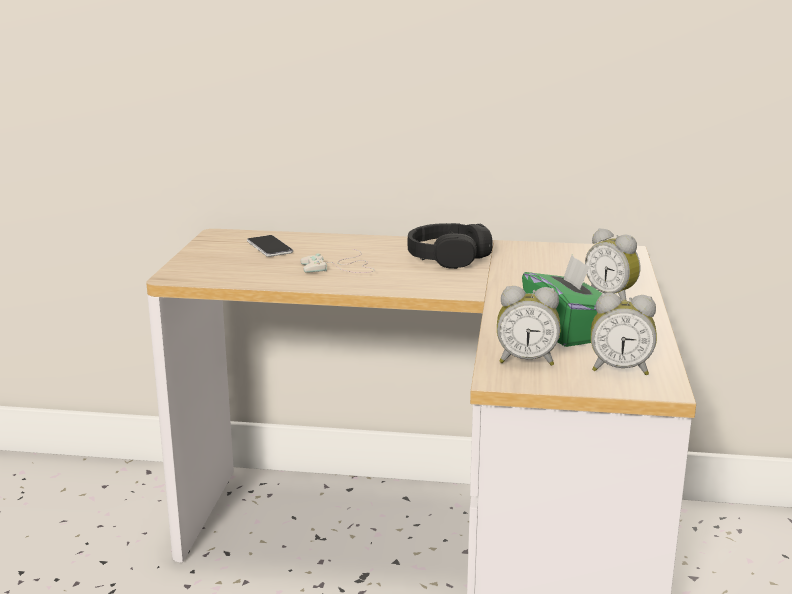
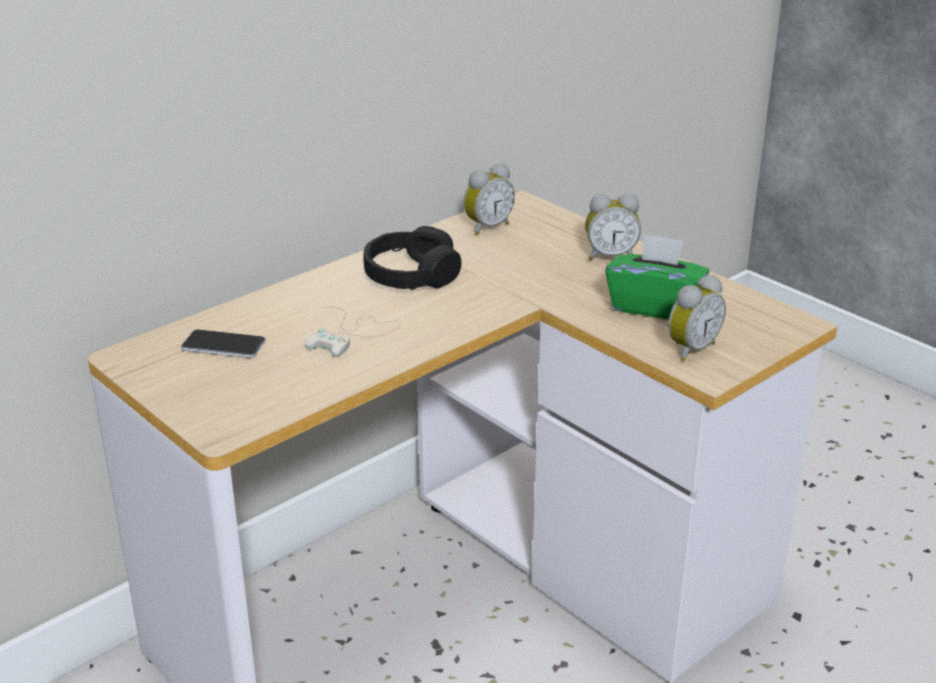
camera: 50 degrees left, 10 degrees up
alarm clock [591,293,657,375] -> alarm clock moved to [464,163,515,235]

